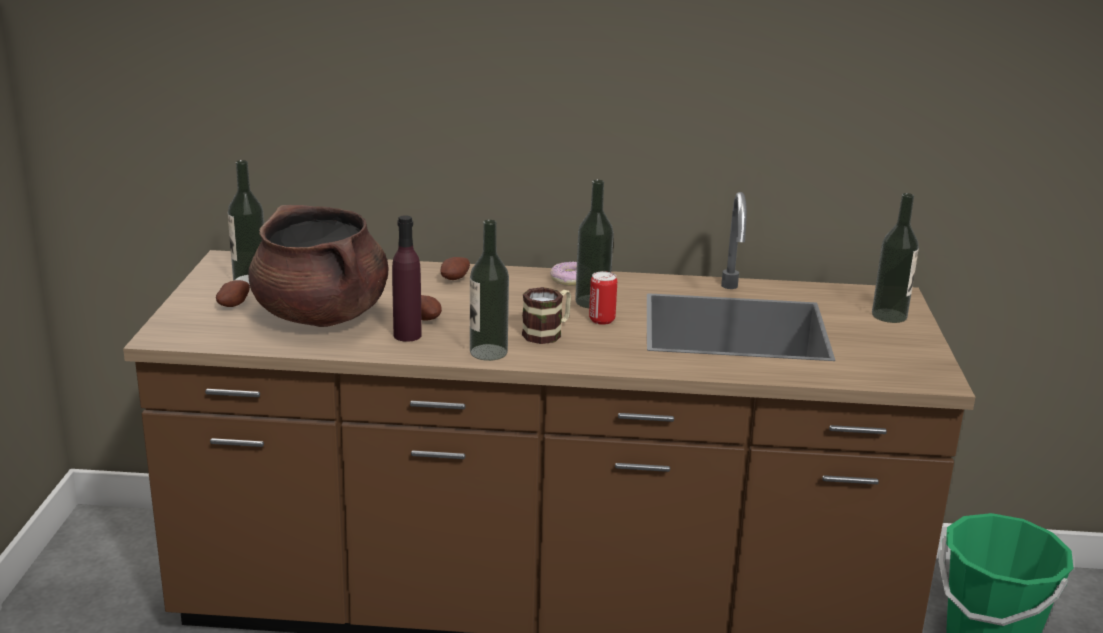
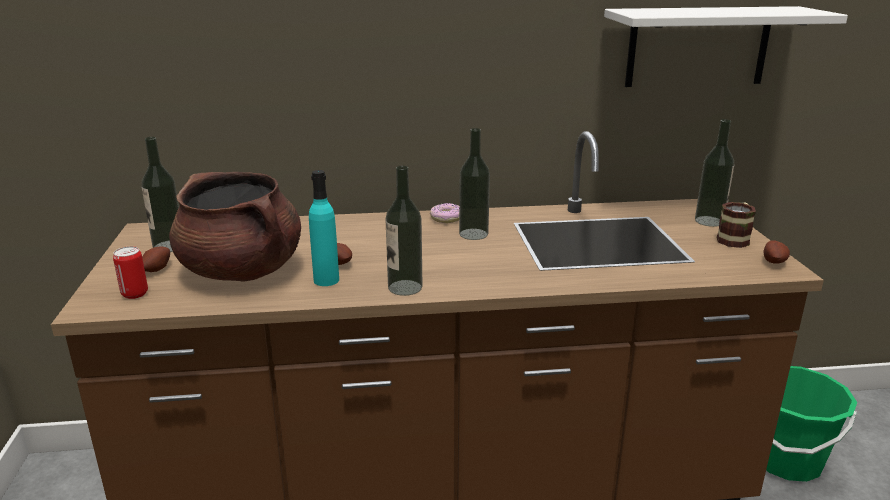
camera: 10 degrees left, 0 degrees up
purple bottle [392,215,422,342] -> turquoise bottle [309,170,339,286]
potato [440,257,470,280] -> potato moved to [764,240,790,264]
mug [522,287,571,344] -> mug moved to [716,202,756,248]
can [589,271,617,325] -> can moved to [113,246,148,299]
none -> white shelf [604,6,848,87]

